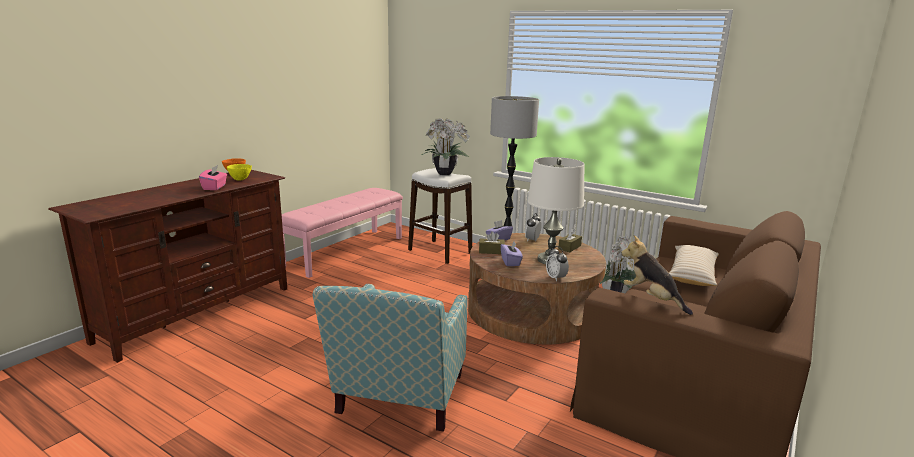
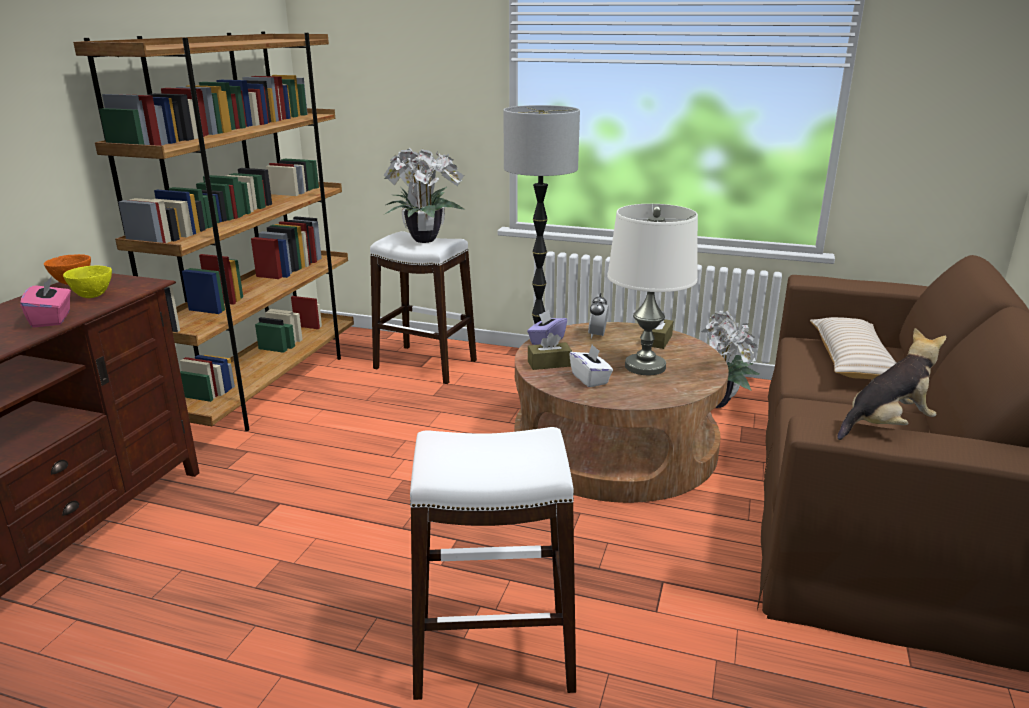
camera: 15 degrees left, 5 degrees up
pink bench [282,188,403,278] -> brown bookcase [73,32,354,431]
armchair [313,283,468,432] -> white stool [410,427,576,700]
purple tissue box [501,242,523,266] -> white tissue box [569,345,613,387]
alarm clock [546,246,569,281] -> none
plush toy [621,235,693,315] -> plush toy turned 120 degrees clockwise [837,328,946,440]

